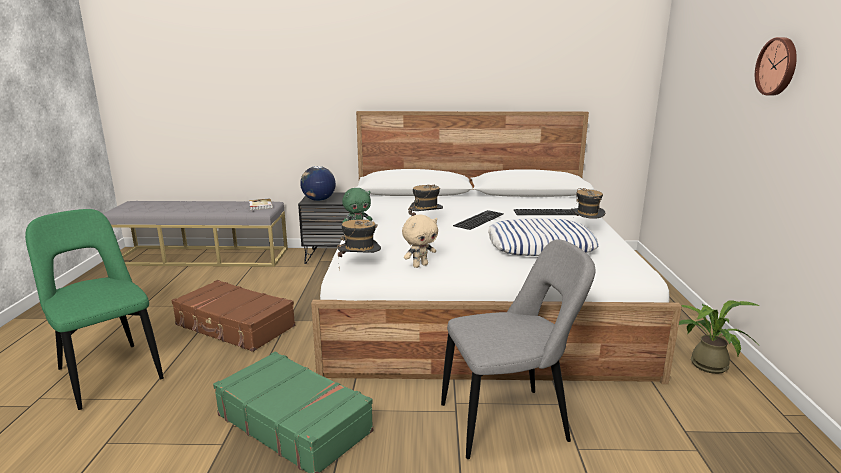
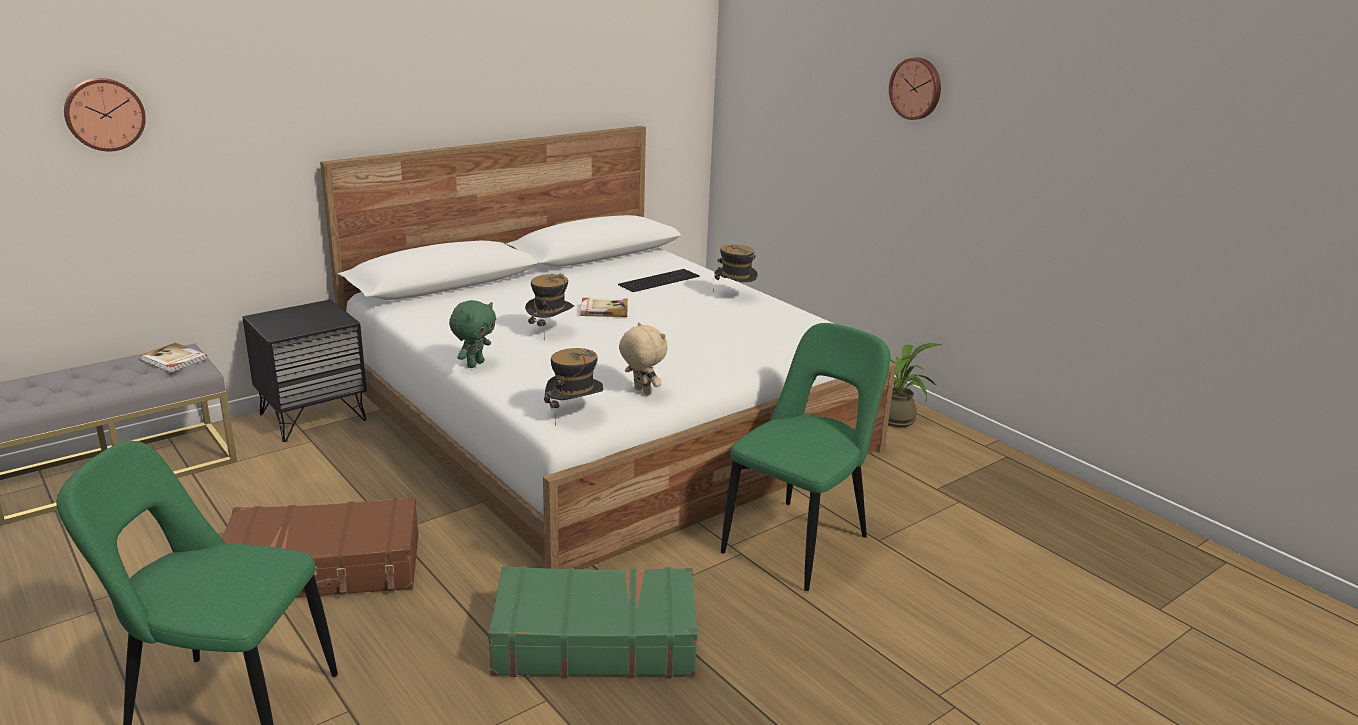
camera: 40 degrees left, 5 degrees up
globe [300,166,336,201] -> none
beige plush toy [402,215,438,268] -> beige plush toy turned 60 degrees counterclockwise [619,323,668,395]
grey chair [441,239,596,459] -> green chair [721,323,890,591]
keyboard [453,210,504,230] -> book [580,298,628,317]
pillow [488,218,599,256] -> none
none -> wall clock [64,78,146,151]

